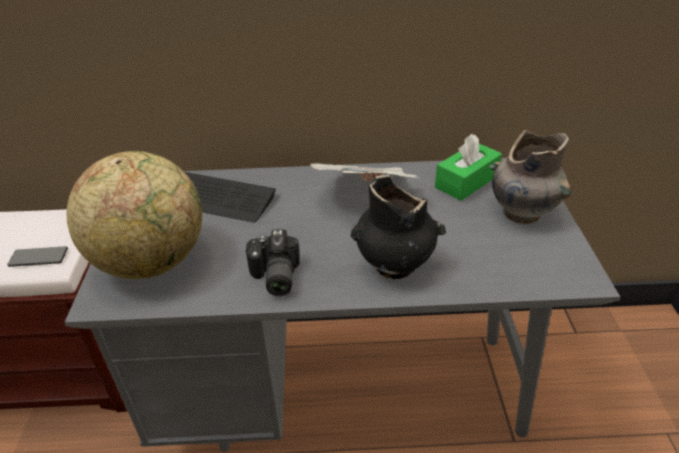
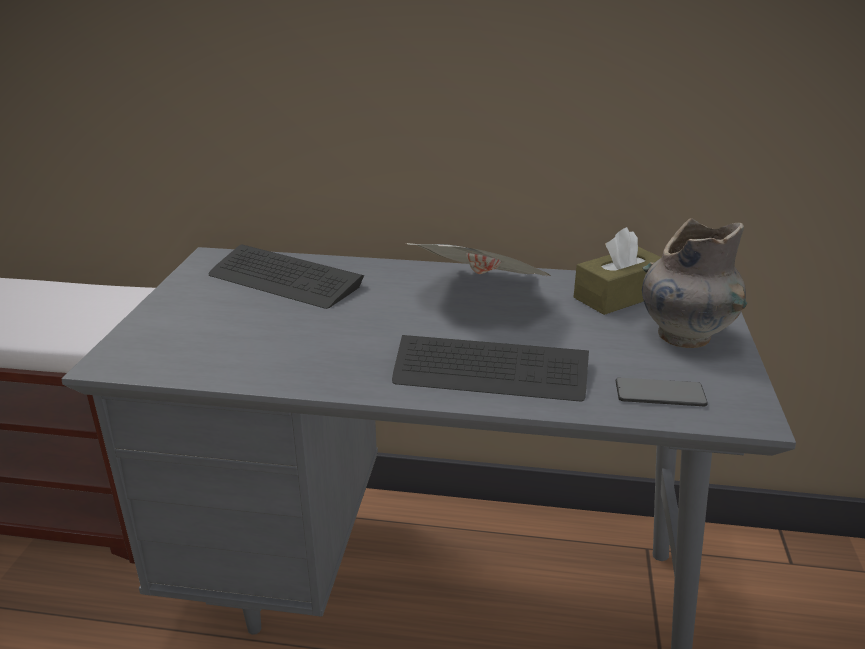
camera: 10 degrees right, 10 degrees down
phone [7,246,68,267] -> phone moved to [616,378,708,406]
globe [67,151,202,279] -> none
camera [246,229,300,296] -> none
black vase [350,175,446,279] -> keyboard [392,335,589,401]
green tissue box [435,134,502,201] -> brown tissue box [574,227,661,315]

